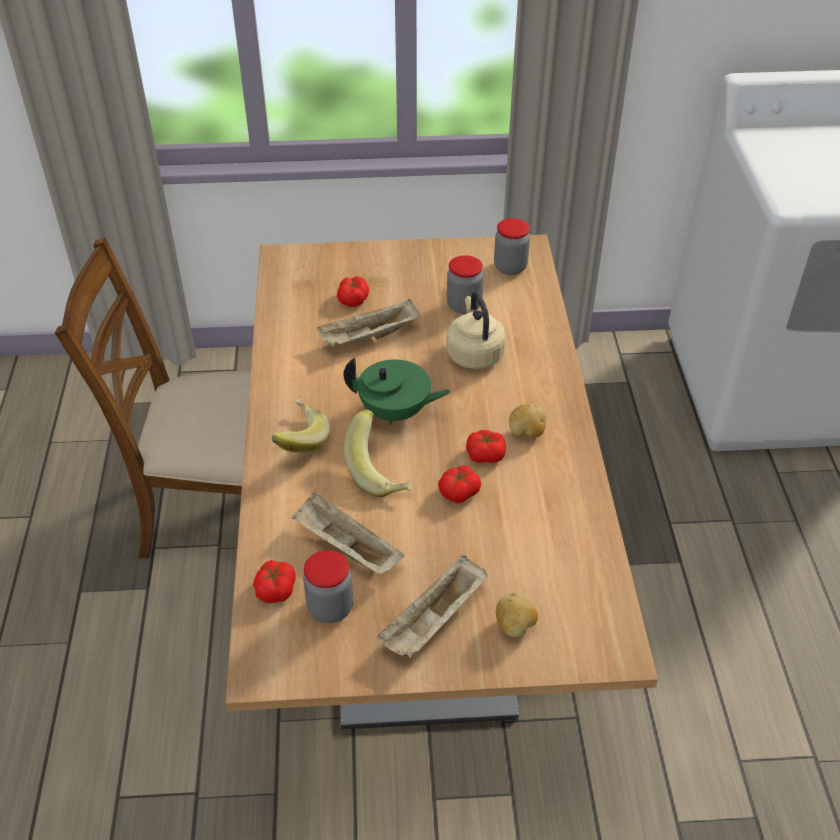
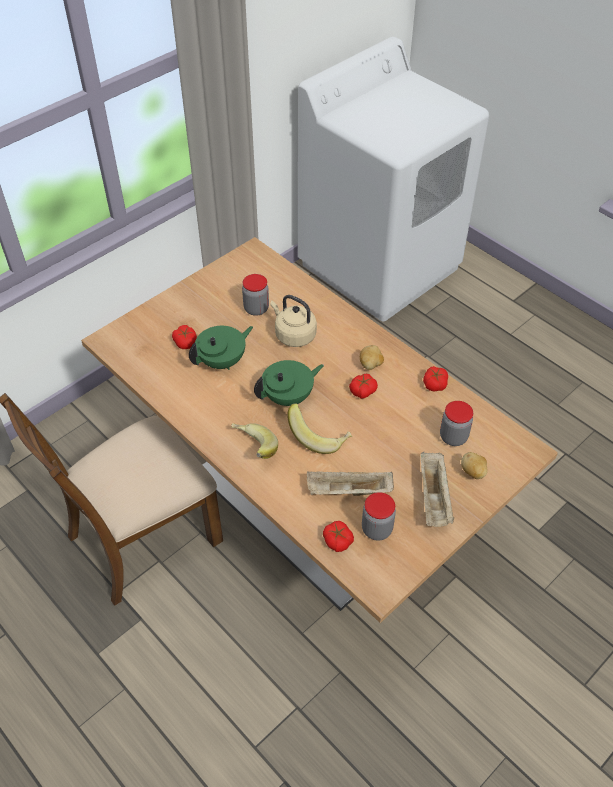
camera: 40 degrees left, 5 degrees up
beige tray [317,299,420,347] -> green teapot [189,326,253,370]
tomato [438,465,481,503] -> tomato moved to [423,366,448,392]
jar [494,218,530,275] -> jar moved to [440,401,473,446]

